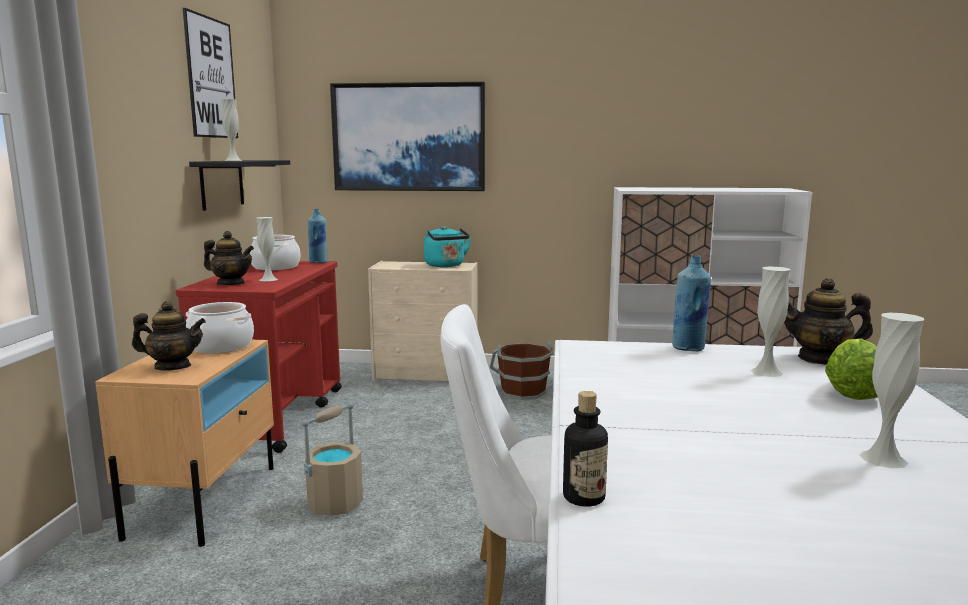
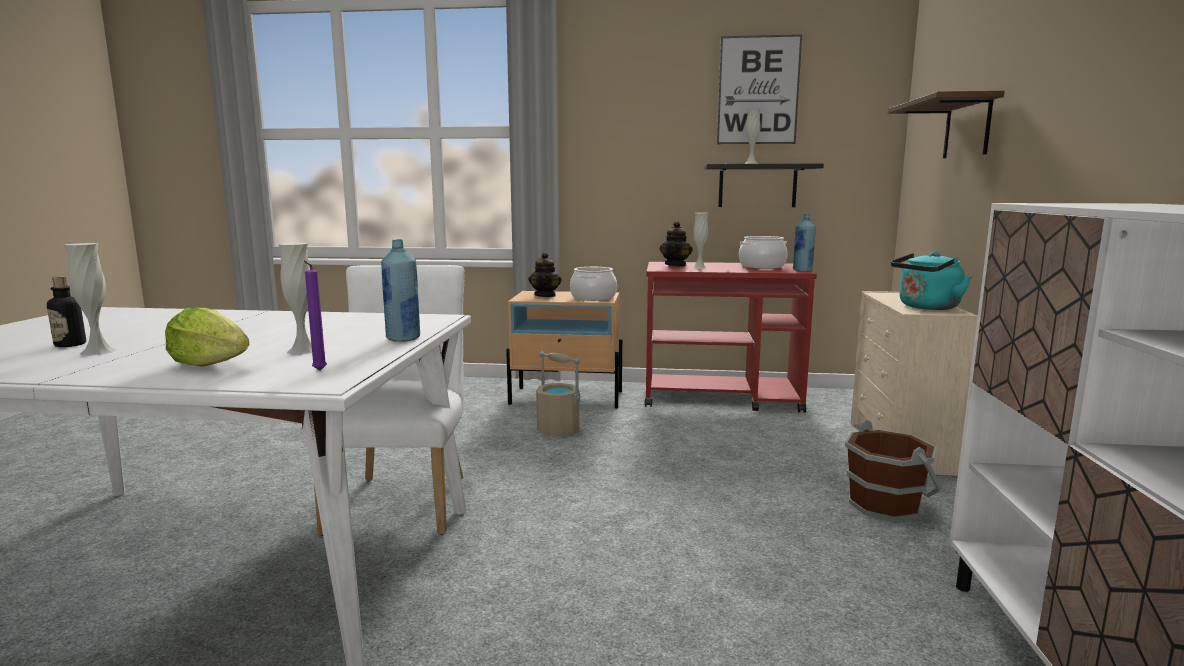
camera: 90 degrees right, 0 degrees up
picture [330,82,485,191] -> brown shelf [888,91,1004,158]
bottle [563,391,608,507] -> bottle moved to [47,276,86,347]
teapot [784,278,873,365] -> purple candle [304,261,327,371]

